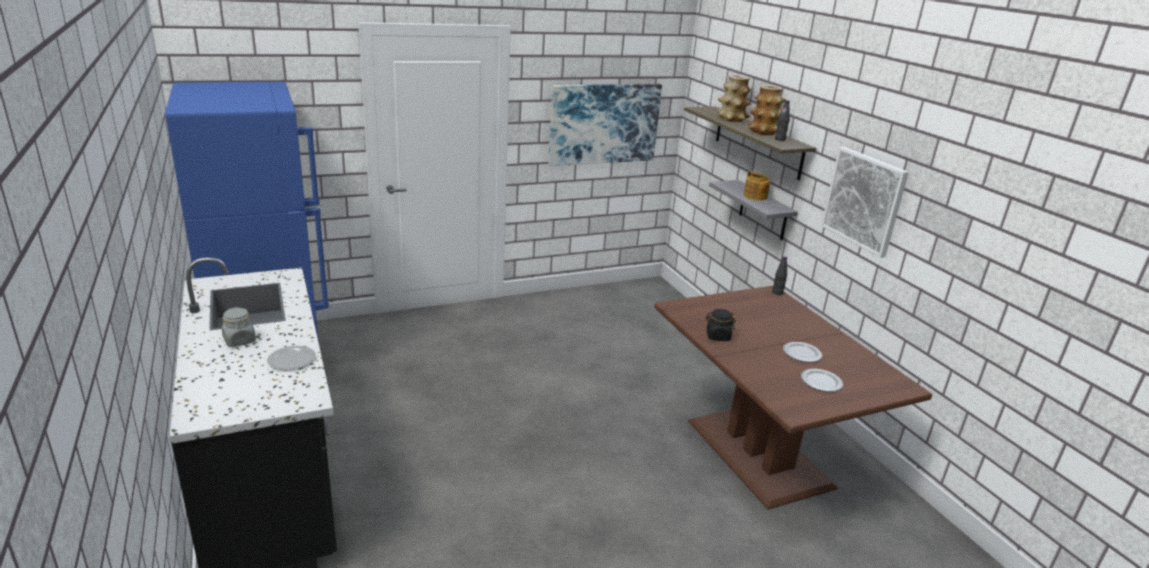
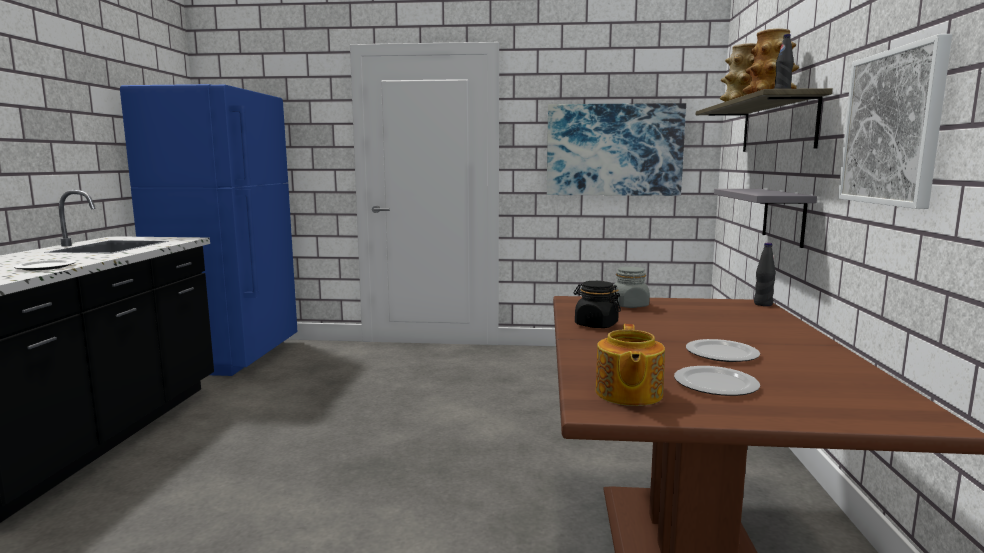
camera: 30 degrees right, 15 degrees down
grey jar [222,307,256,347] -> grey jar moved to [613,267,650,308]
teapot [743,171,771,200] -> teapot moved to [595,324,665,406]

